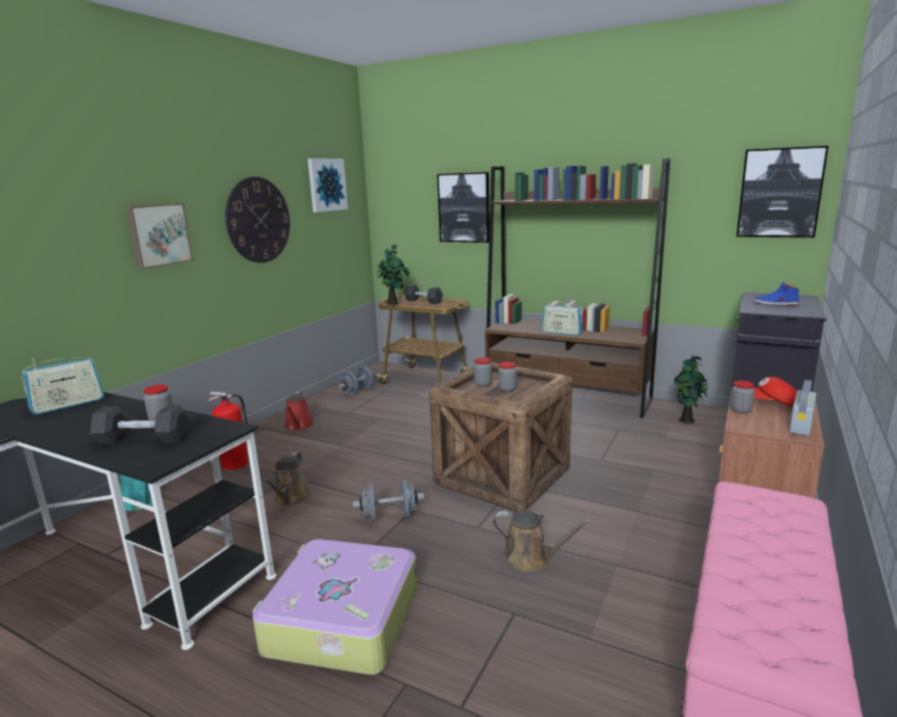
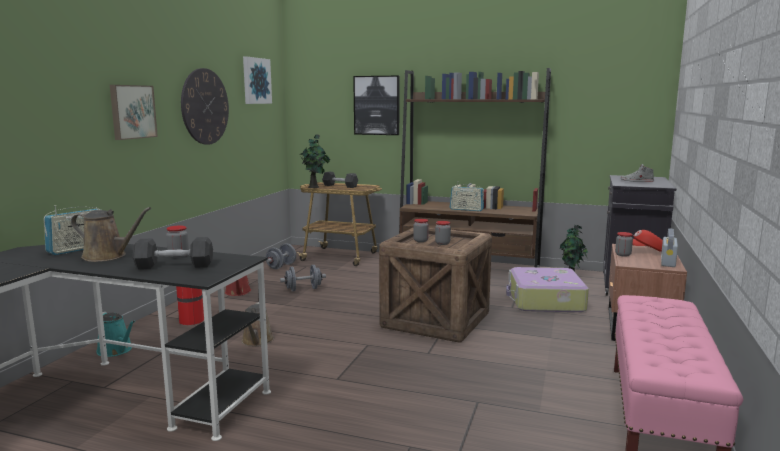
camera: 10 degrees left, 5 degrees down
suitcase [253,539,418,675] -> suitcase moved to [506,267,589,312]
grey dumbbell [353,479,424,522] -> grey dumbbell moved to [280,265,326,292]
brown watering can [493,510,593,572] -> brown watering can moved to [71,207,151,262]
picture [736,146,828,238] -> none
blue shoe [753,282,799,305] -> grey shoe [620,164,654,182]

